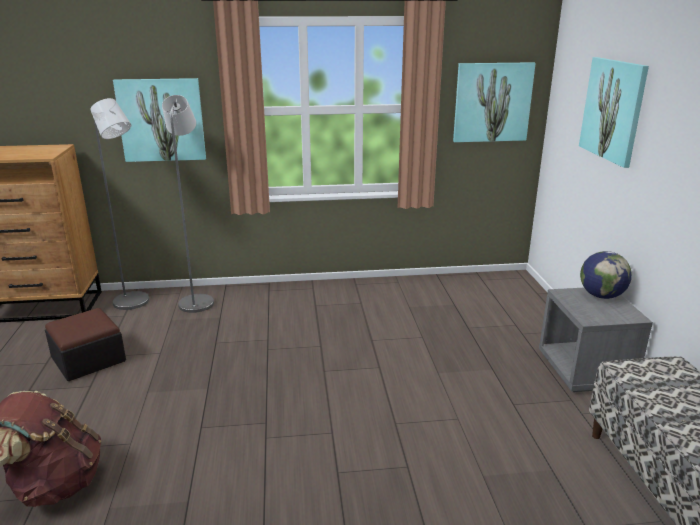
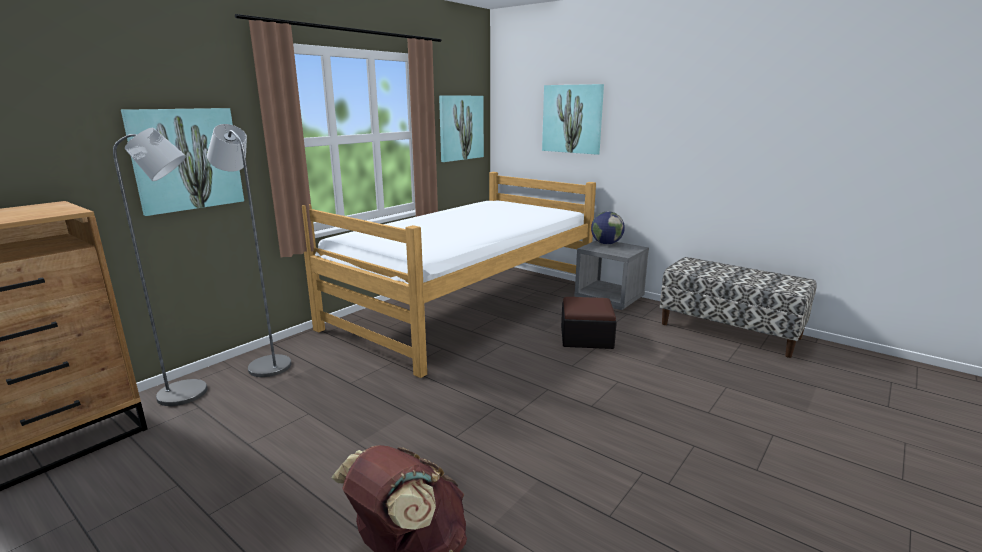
camera: 45 degrees left, 5 degrees down
ottoman [45,308,126,381] -> ottoman moved to [561,297,617,349]
none -> bed [302,172,596,378]

